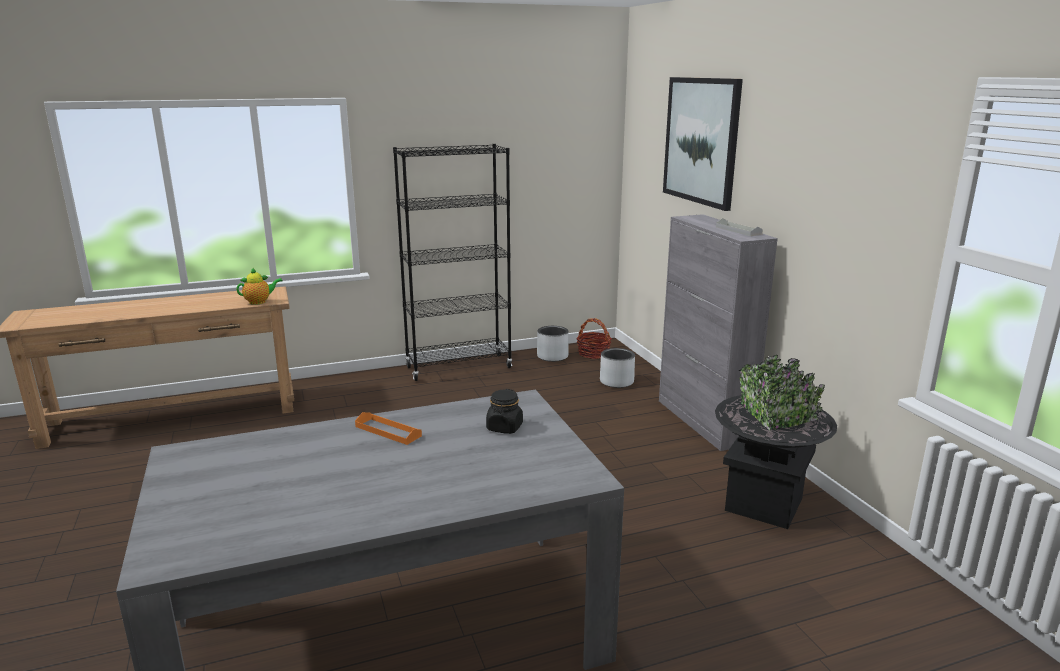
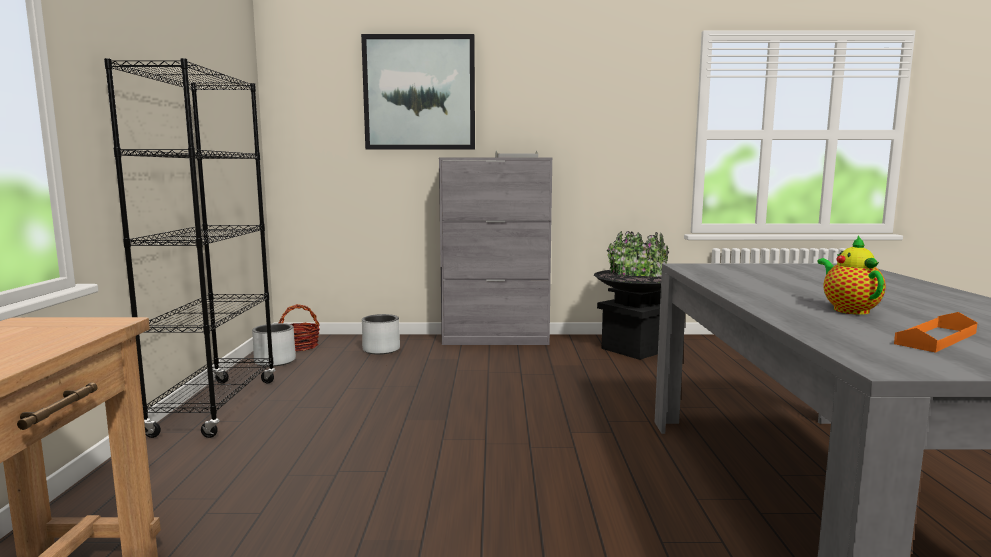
camera: 70 degrees left, 10 degrees down
teapot [236,268,283,305] -> teapot moved to [817,236,886,315]
orange tray [355,412,422,445] -> orange tray moved to [894,312,977,353]
black jar [486,389,523,434] -> none

